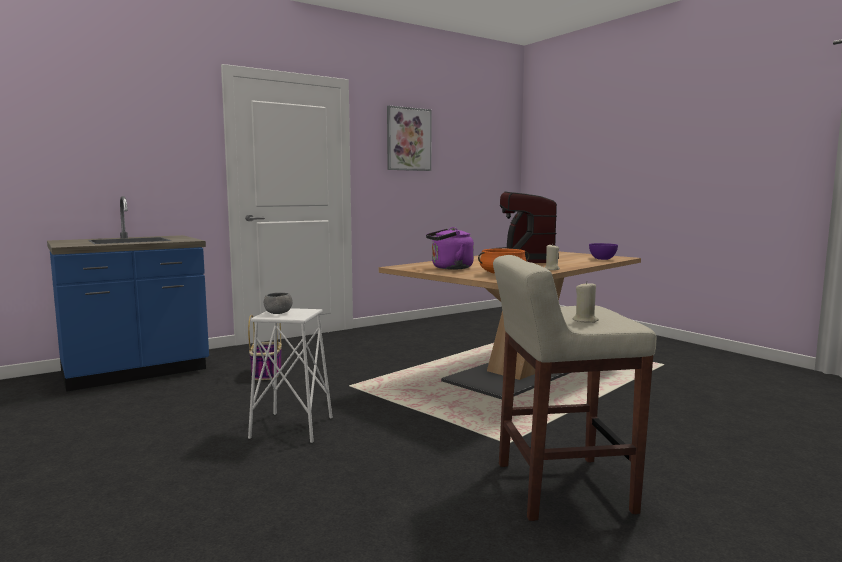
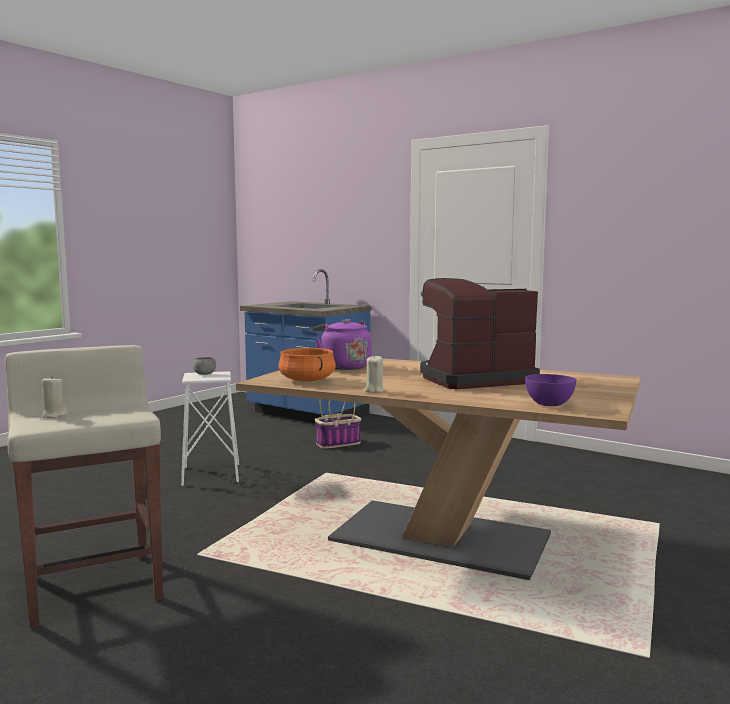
camera: 70 degrees right, 0 degrees up
picture [387,106,431,171] -> none

